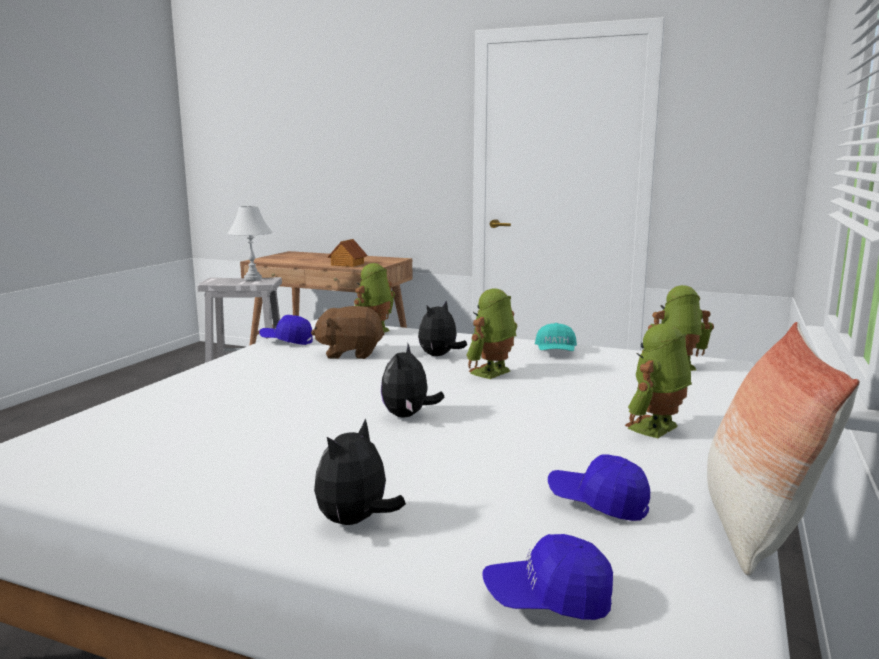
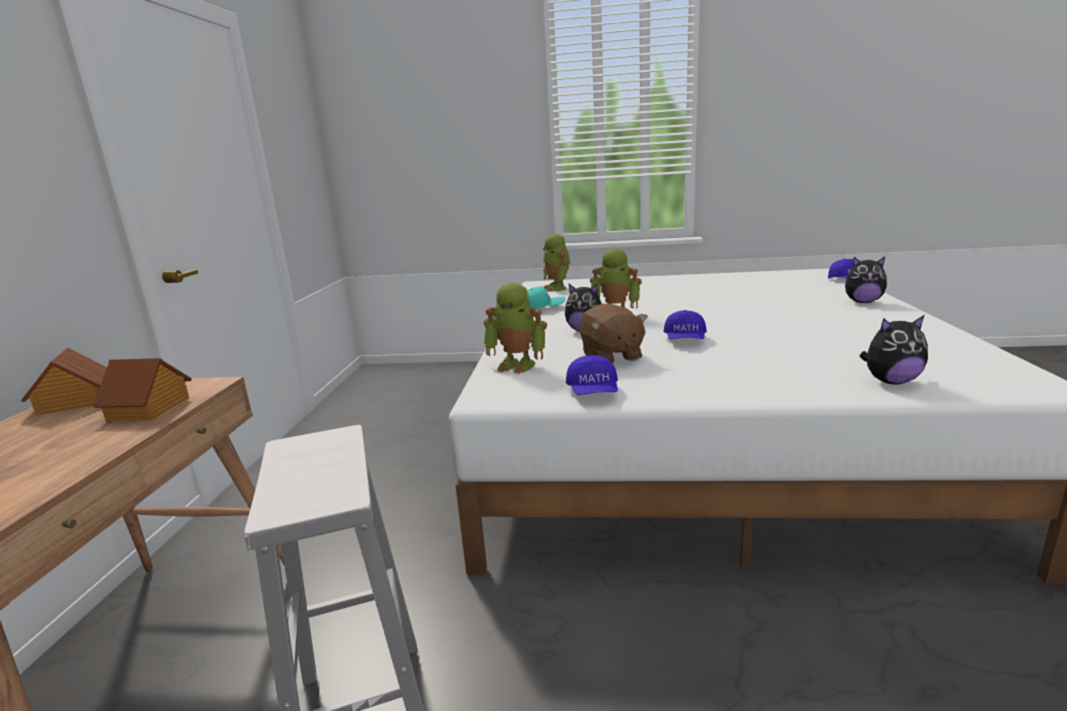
camera: 105 degrees left, 5 degrees up
white table lamp [227,206,273,281] -> none
plush toy [381,344,444,417] -> plush toy moved to [860,315,928,384]
blue cap [548,455,650,521] -> blue cap moved to [663,310,707,339]
toy robot [625,323,692,438] -> none
pillow [707,322,860,576] -> none
none -> toy house [21,348,107,416]

